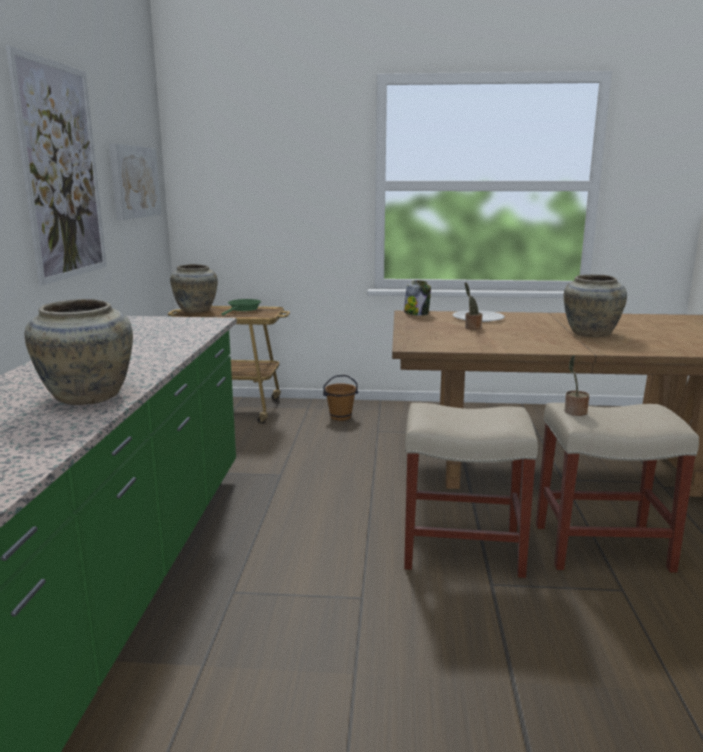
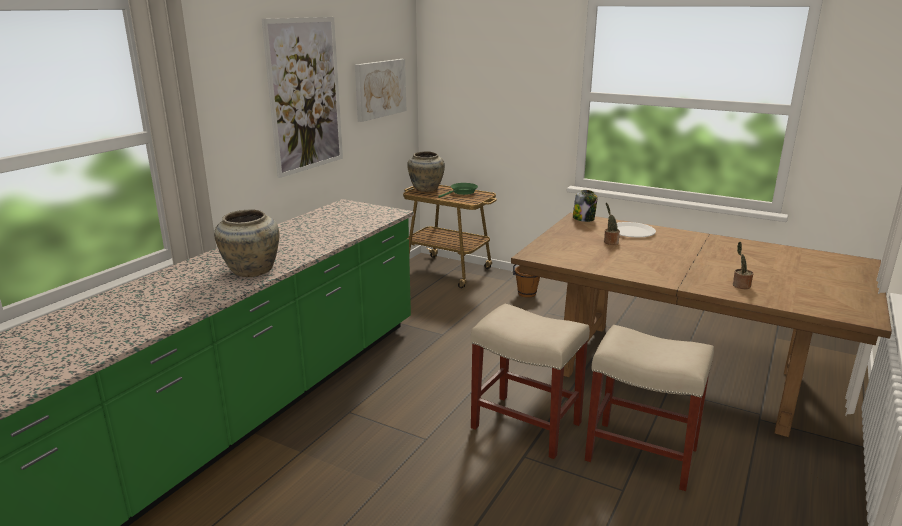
camera: 25 degrees right, 5 degrees up
beige vase [564,274,627,337] -> none
potted plant [565,355,589,416] -> potted plant moved to [733,242,753,289]

